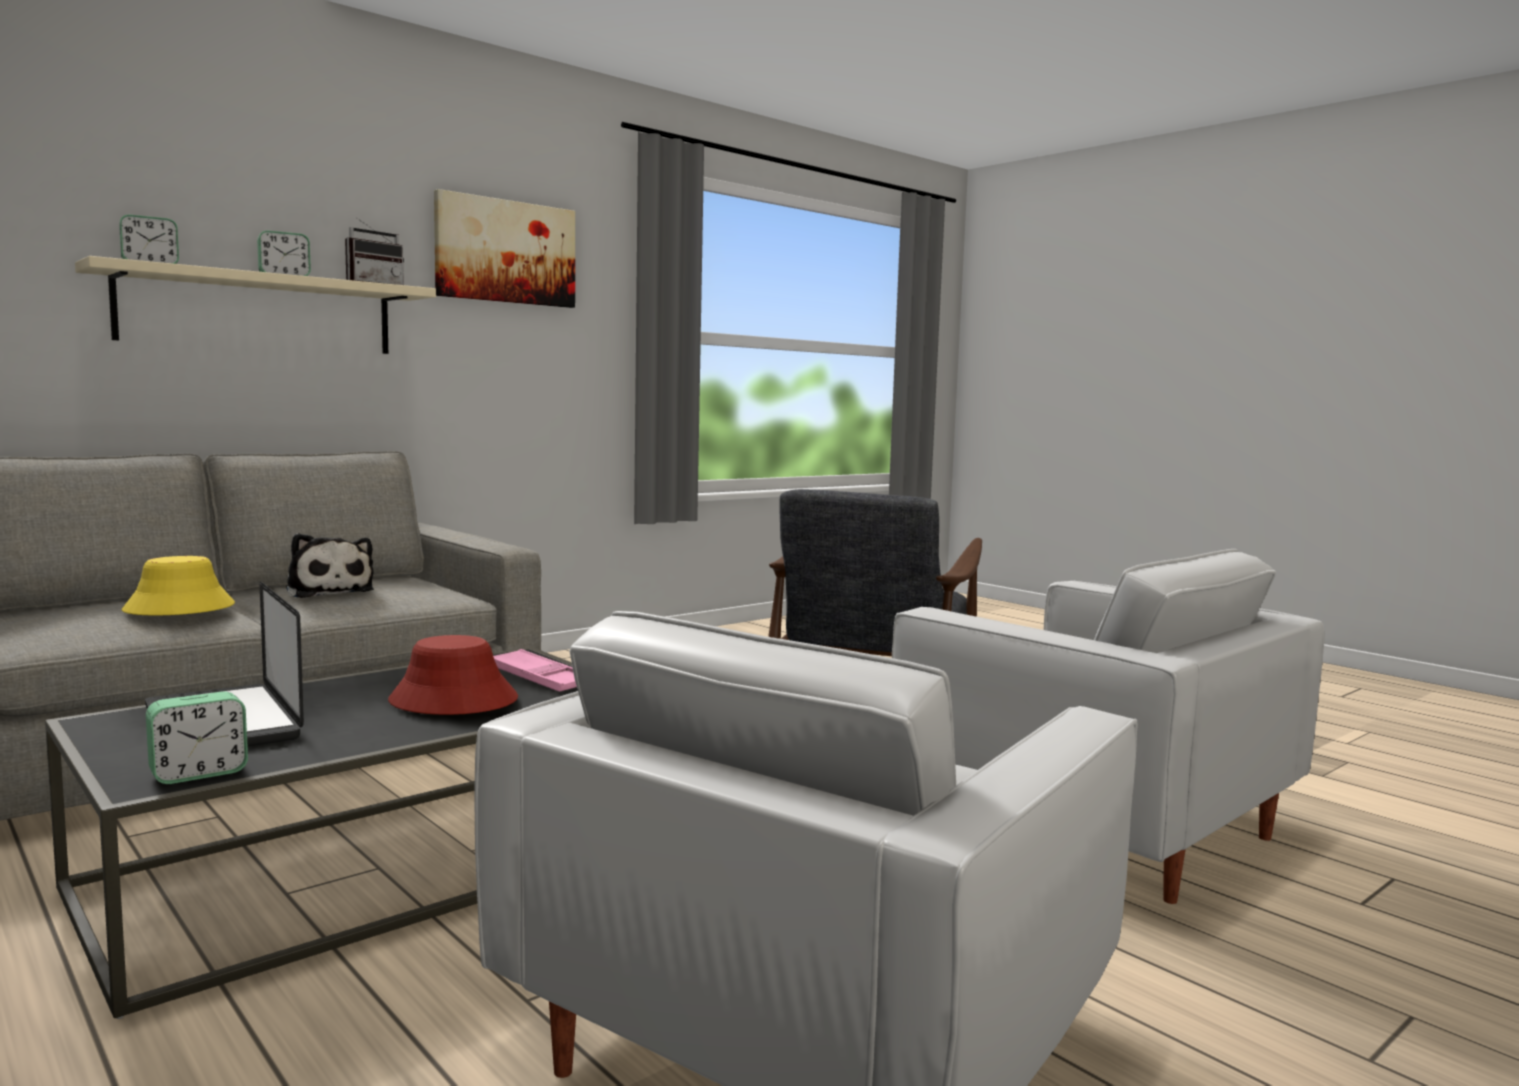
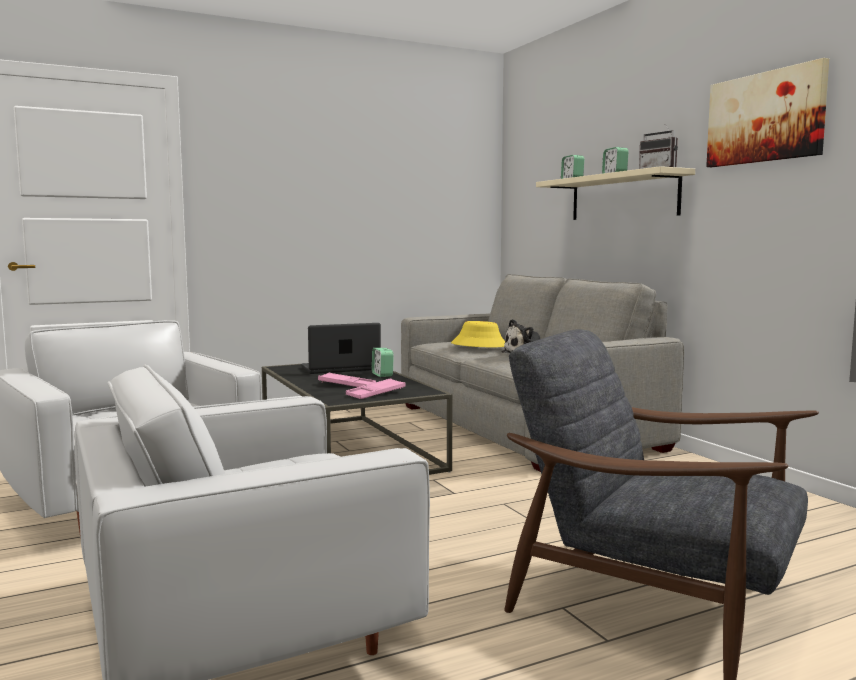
camera: 105 degrees right, 0 degrees up
alarm clock [146,691,248,784] -> alarm clock moved to [372,348,394,377]
red hat [388,635,518,715] -> pink tray [318,373,376,387]

